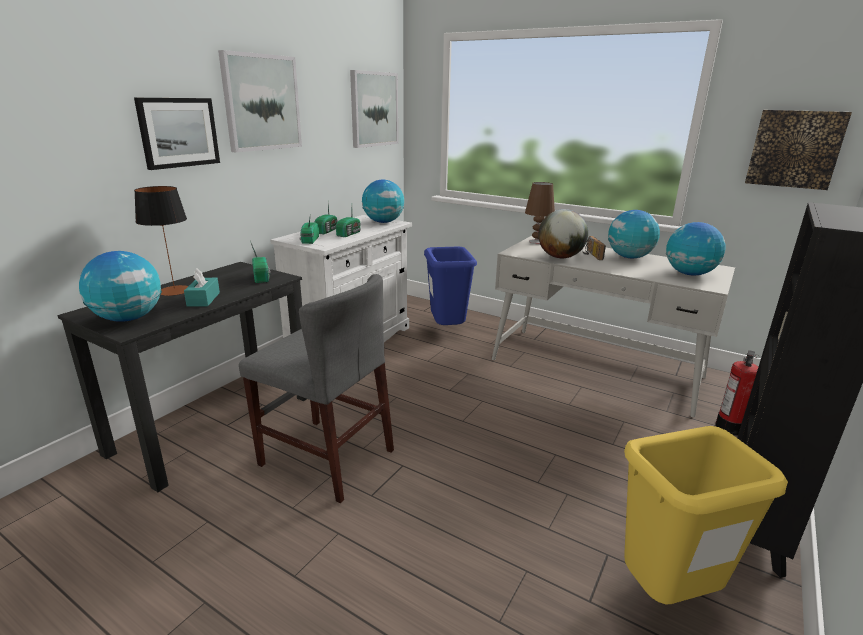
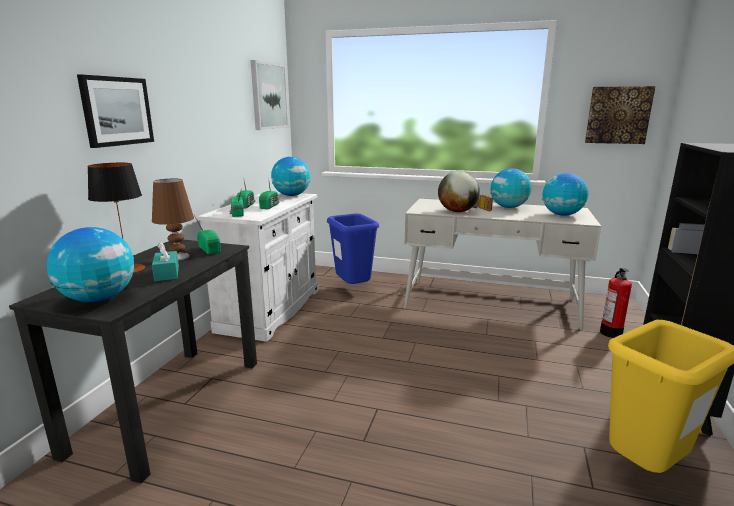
camera: 15 degrees left, 5 degrees down
picture [218,50,302,152] -> none
grey chair [239,274,394,503] -> none
brown table lamp [525,182,555,244] -> brown table lamp moved to [152,179,194,260]

